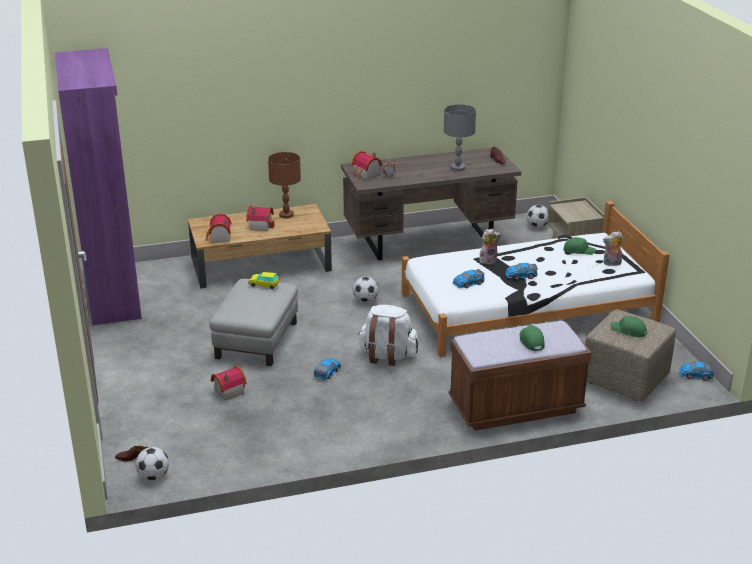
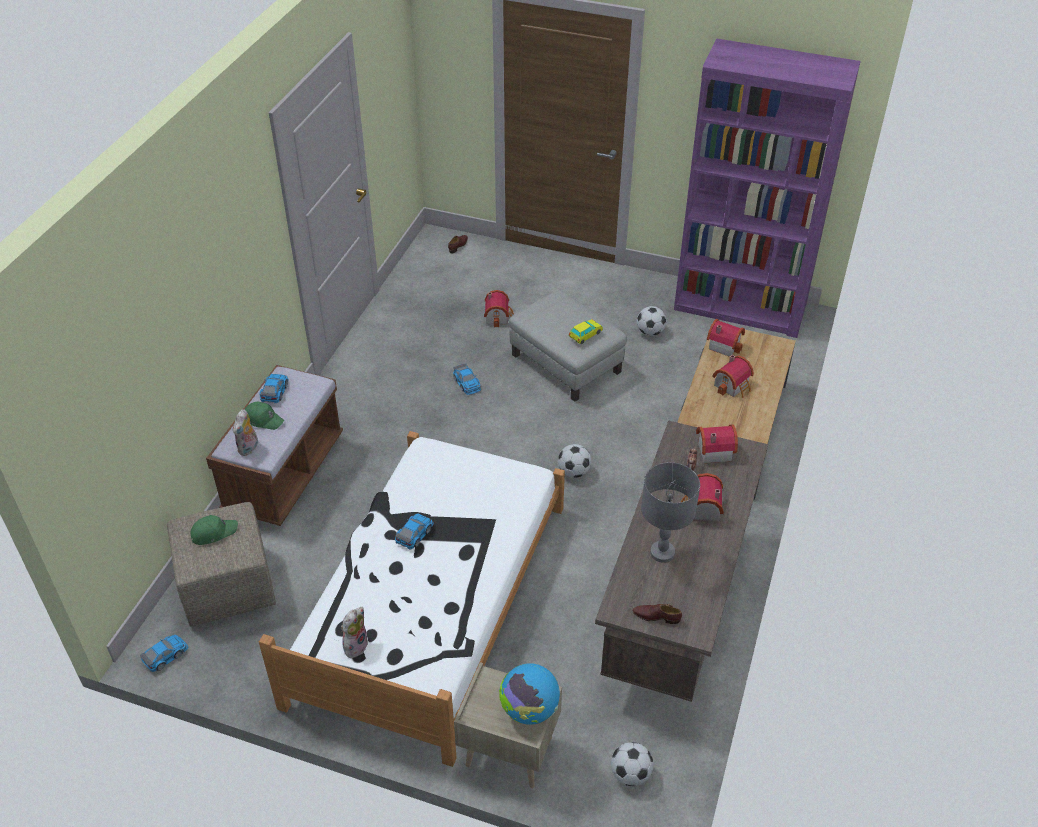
camera: 125 degrees right, 15 degrees up
football [135,447,169,480] -> football moved to [637,306,667,336]
brown table lamp [268,152,301,218] -> none
white backpack [358,305,418,366] -> none
toy car [452,269,485,288] -> toy car moved to [260,374,289,403]
plush toy [479,229,501,264] -> plush toy moved to [233,409,259,456]
green cap [563,237,596,255] -> none
none -> globe [499,663,560,725]
none -> toy house [681,473,724,521]

